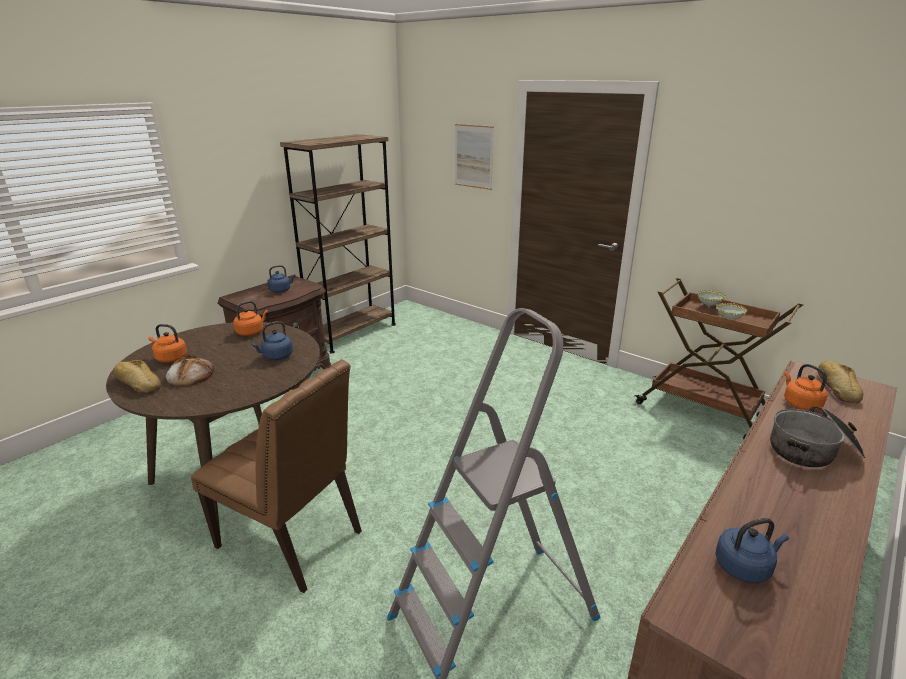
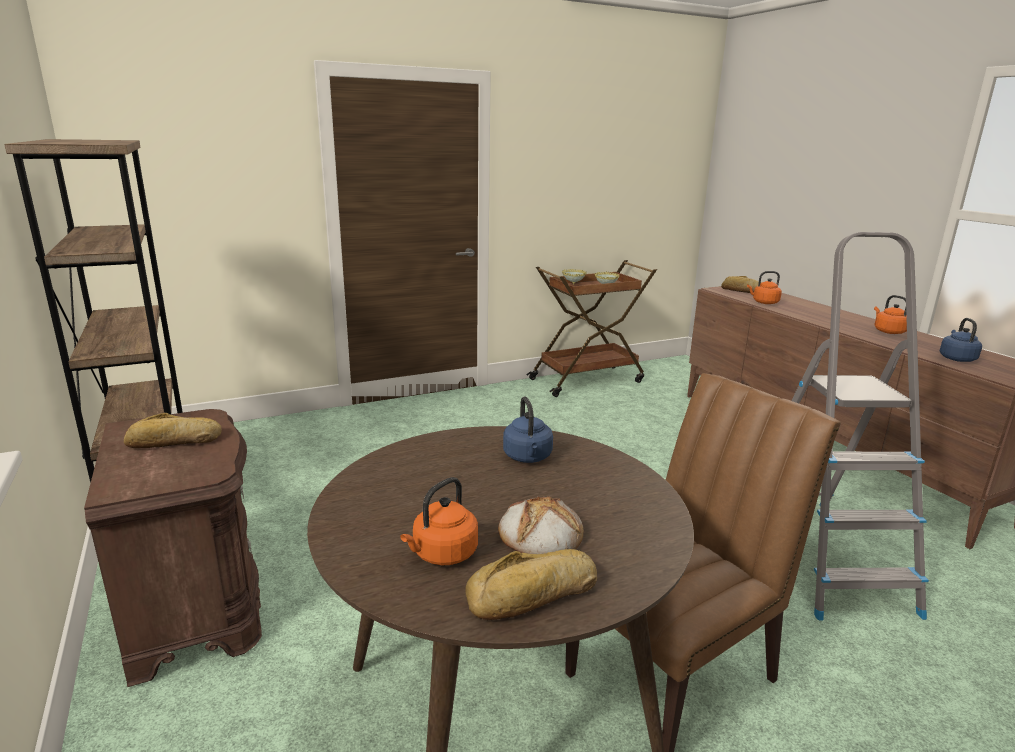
camera: 65 degrees left, 5 degrees down
orange kettle [233,301,268,336] -> orange kettle moved to [874,295,907,334]
blue kettle [267,265,296,293] -> bread [124,413,222,448]
picture [455,124,494,190] -> none
cooking pot [770,406,865,467] -> none

